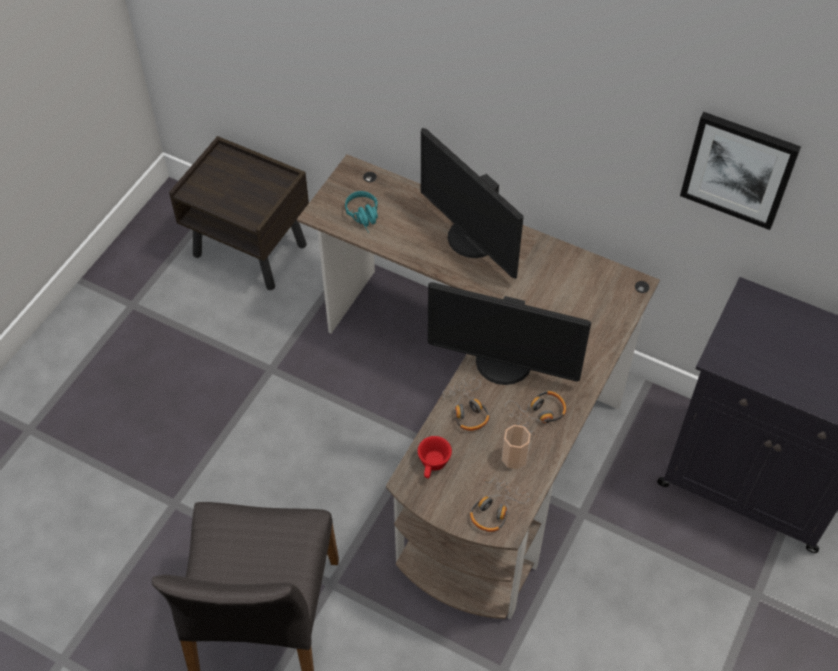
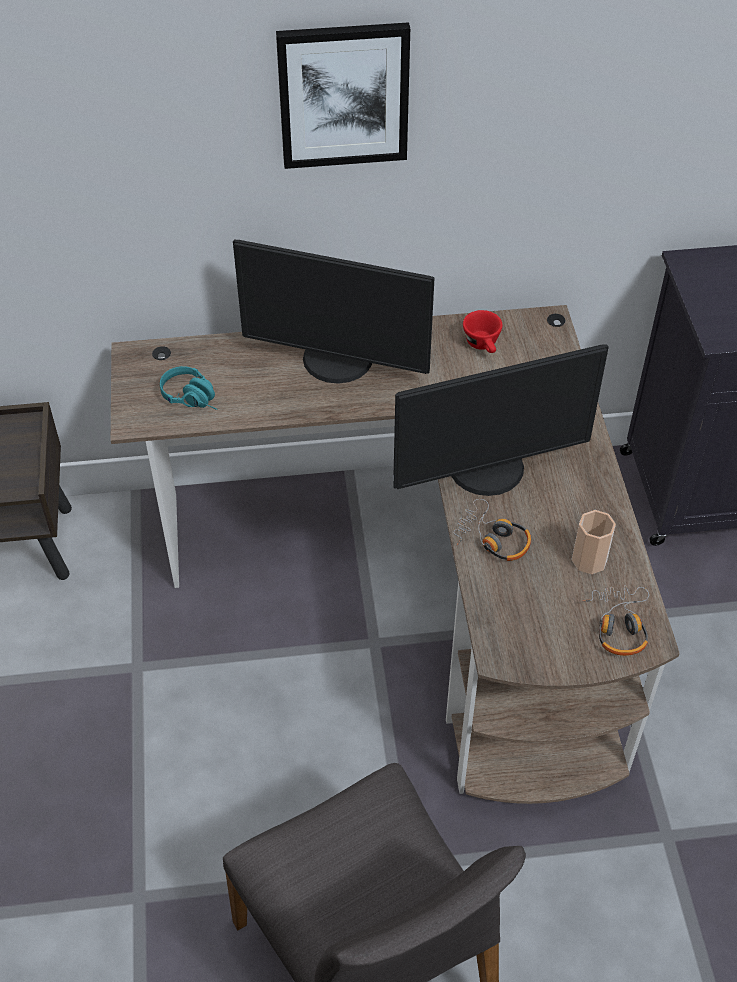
camera: 35 degrees left, 5 degrees down
red cup [418,436,452,478] -> red cup moved to [463,310,503,353]
headphones [505,391,566,437] -> none
picture [680,112,801,230] -> picture moved to [276,22,410,169]

